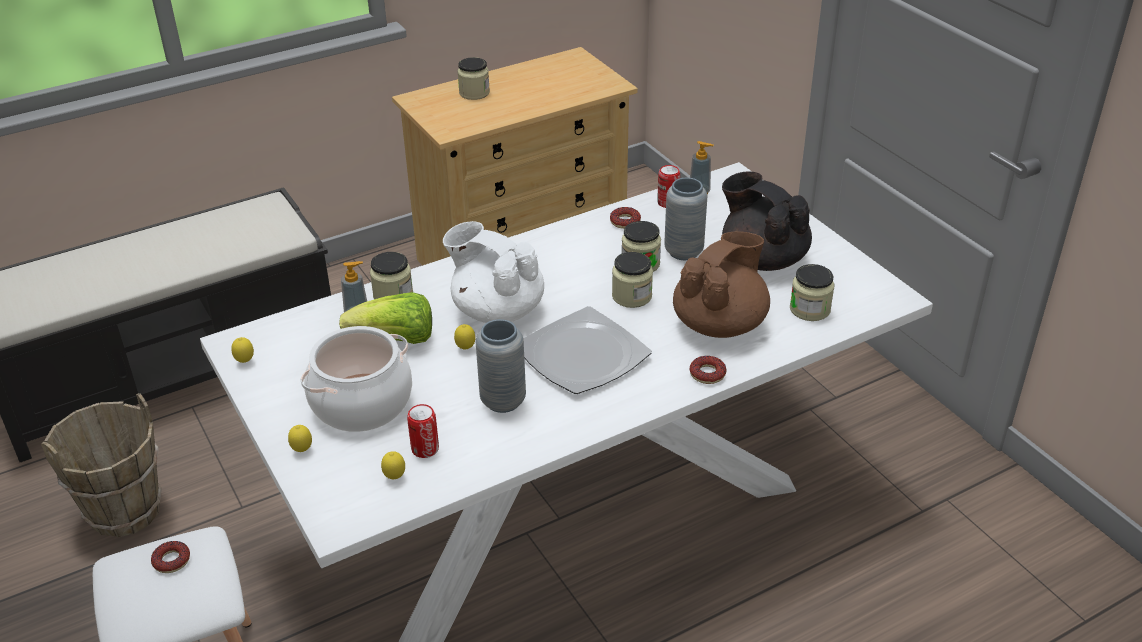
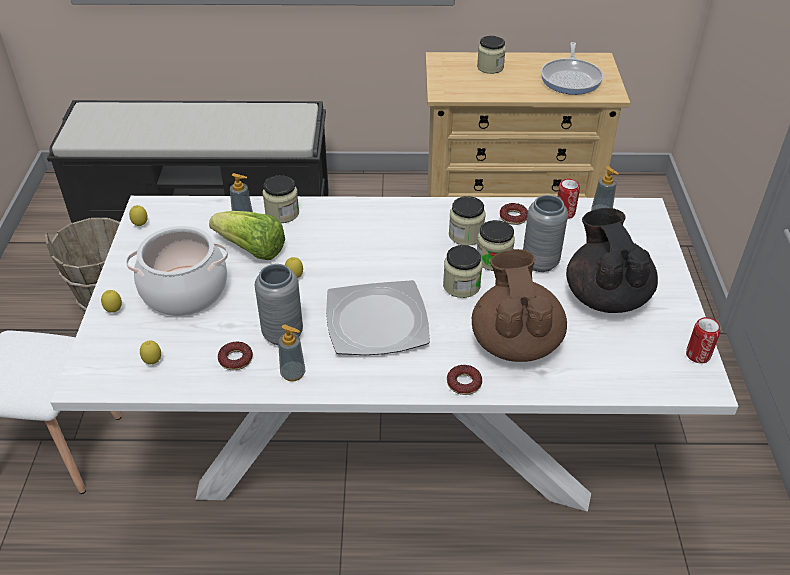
camera: 30 degrees right, 5 degrees up
donut [151,541,190,573] -> donut moved to [218,342,253,370]
can [407,404,439,458] -> can moved to [686,317,721,364]
white teapot [443,221,544,323] -> none
brown teapot [673,231,770,338] -> brown teapot turned 75 degrees counterclockwise [472,249,567,362]
jar [790,264,835,321] -> jar moved to [449,196,486,246]
none -> soap dispenser [278,324,305,382]
none -> frying pan [541,42,603,95]

